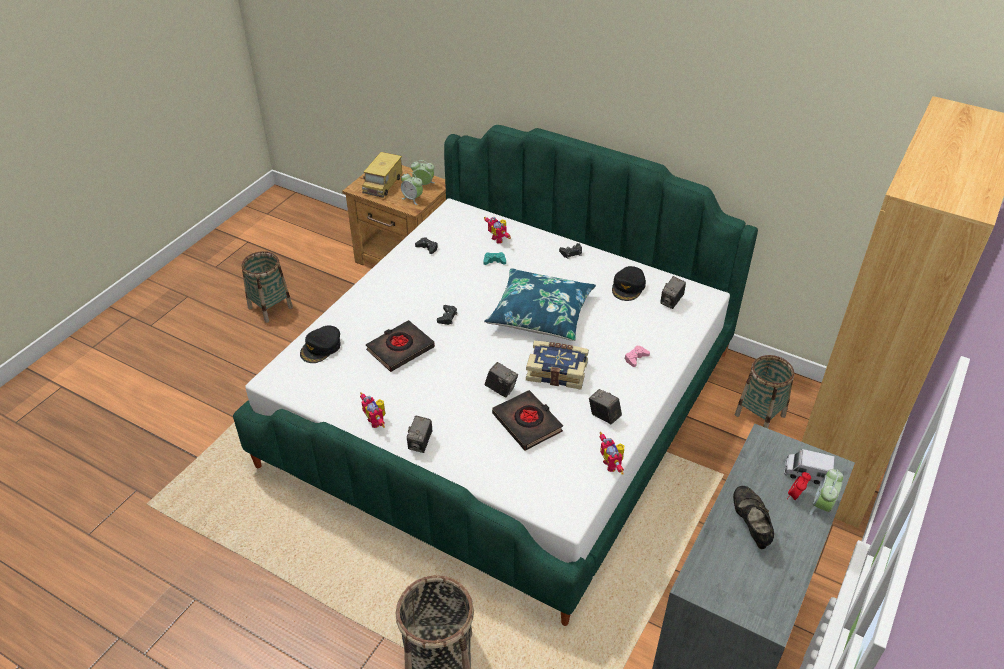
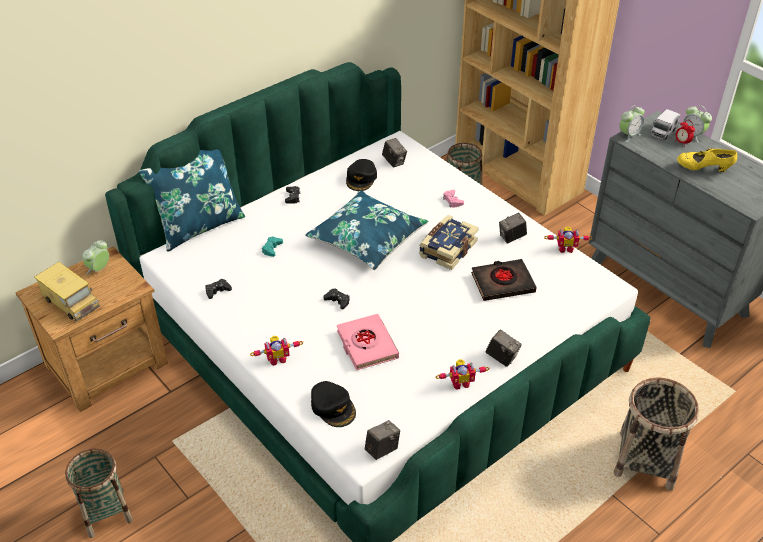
camera: 70 degrees left, 0 degrees up
black book [366,320,435,372] -> pink book [337,314,399,370]
alarm clock [401,172,423,205] -> alarm clock moved to [619,105,644,142]
toy robot [484,217,511,244] -> toy robot moved to [250,336,303,366]
camera [485,362,518,398] -> camera moved to [365,420,400,460]
black cap [612,266,646,301] -> black cap turned 60 degrees clockwise [346,159,377,191]
black shoe [733,486,774,549] -> yellow shoe [677,148,737,172]
none -> blue pillow [139,150,245,252]

